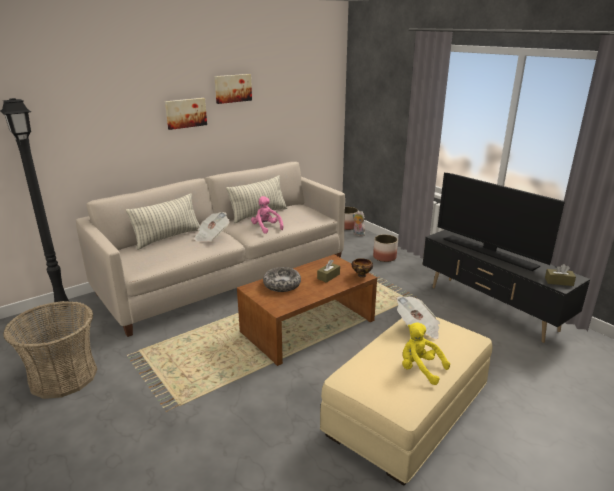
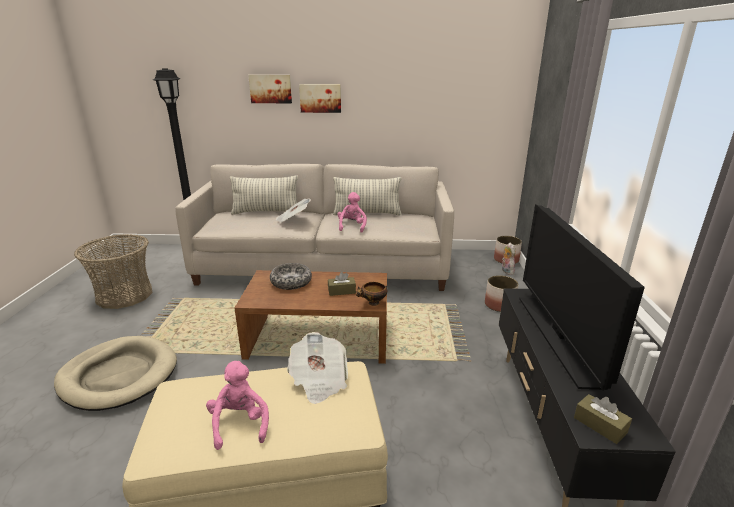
camera: 40 degrees right, 0 degrees up
picture [214,74,252,104] -> picture moved to [248,75,292,103]
yellow plush toy [402,322,450,385] -> pink plush toy [206,361,269,450]
none -> beige dog bed [54,336,177,411]

